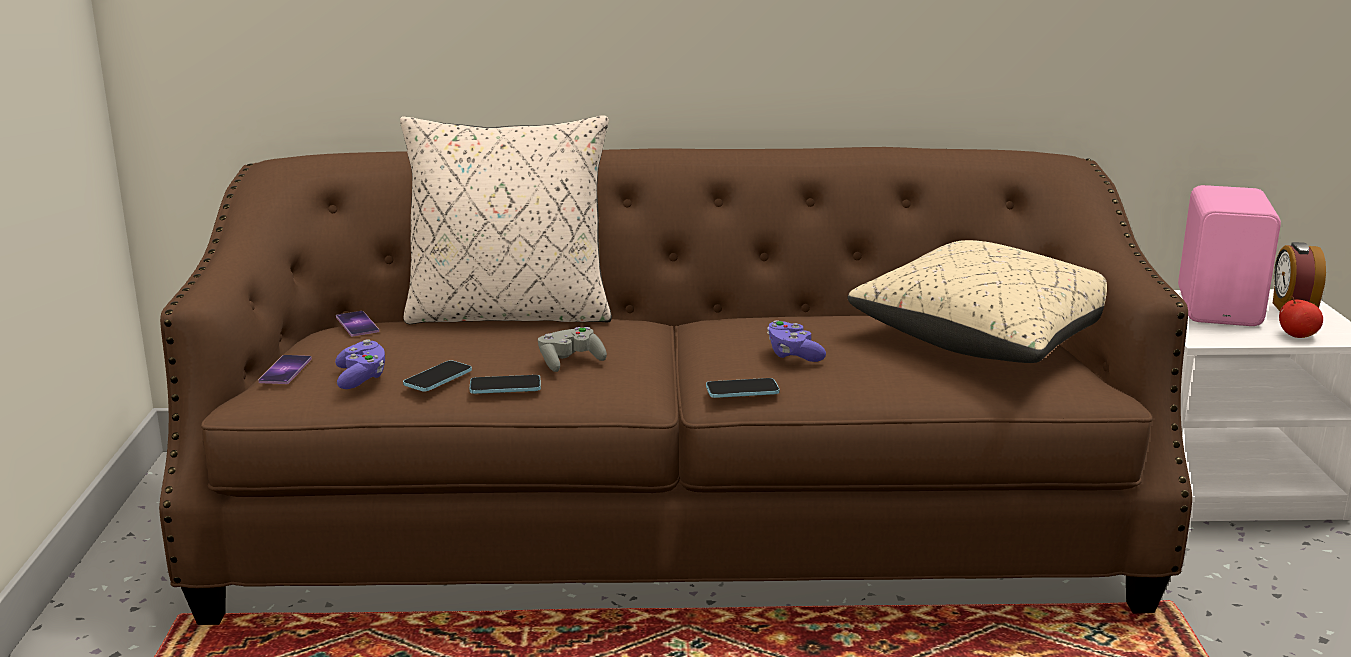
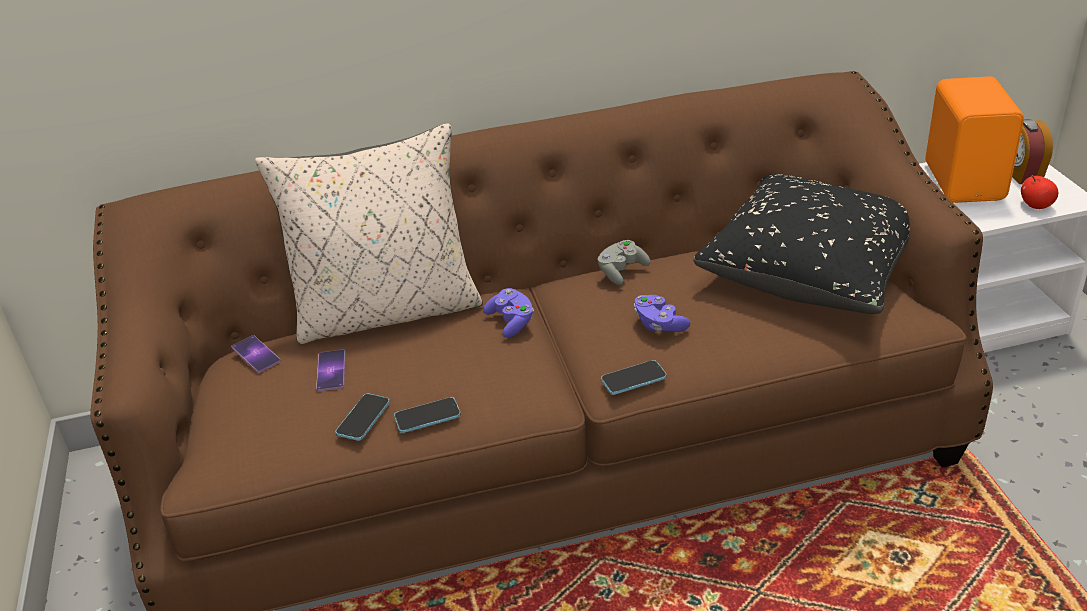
camera: 10 degrees left, 15 degrees up
phone [259,355,312,384] -> phone moved to [316,350,345,391]
purple game controller [335,339,385,389] -> purple game controller moved to [483,288,534,338]
grey game controller [538,327,607,372] -> grey game controller moved to [598,240,651,285]
beige pillow [847,240,1107,363] -> black pillow [693,173,910,314]
pink speaker [1178,185,1281,326] -> orange speaker [925,76,1024,203]

